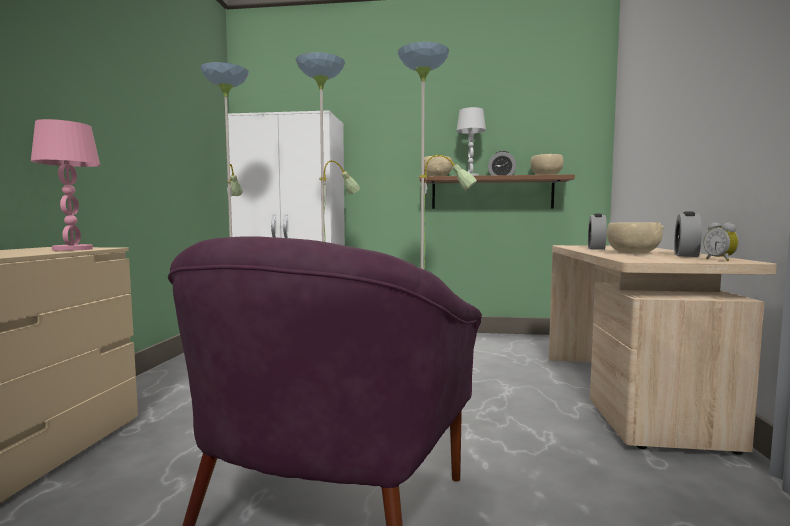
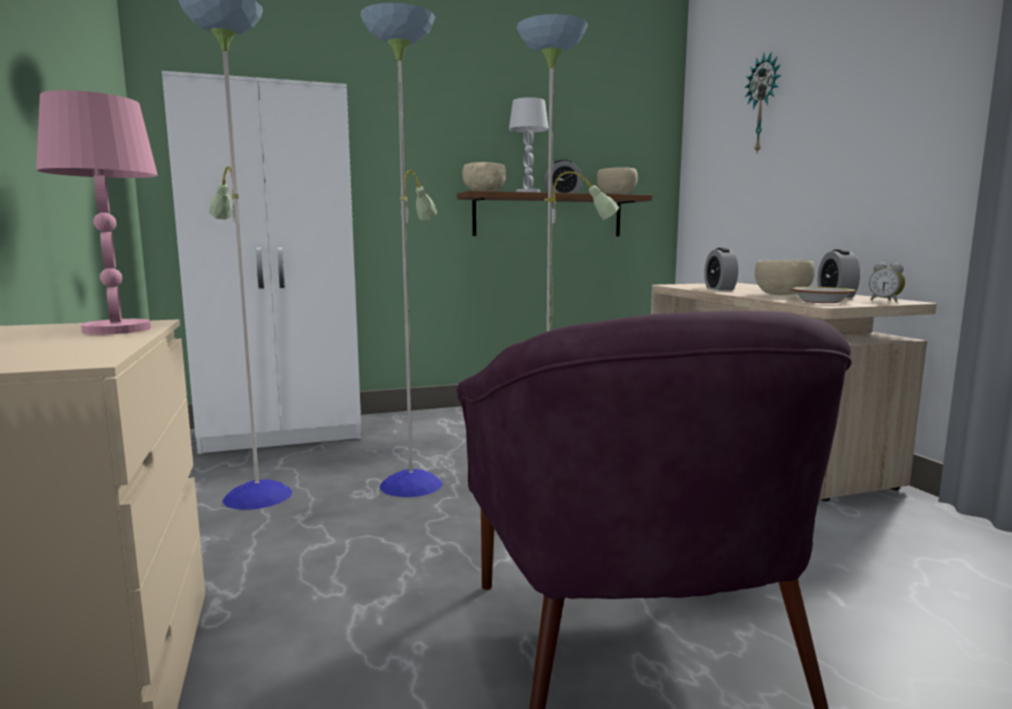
camera: 25 degrees left, 5 degrees up
none -> wall clock [744,53,781,153]
none -> bowl [790,287,856,303]

